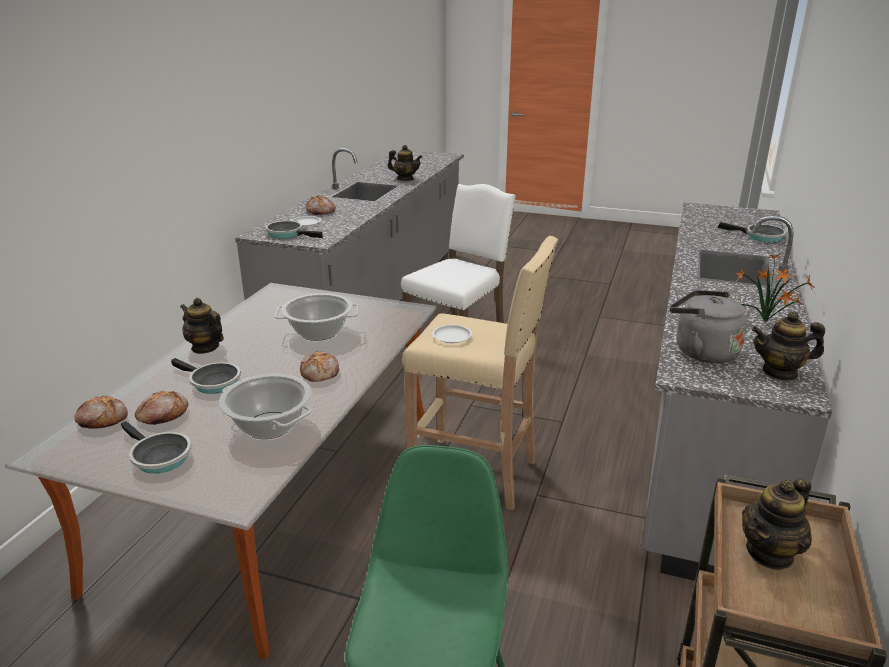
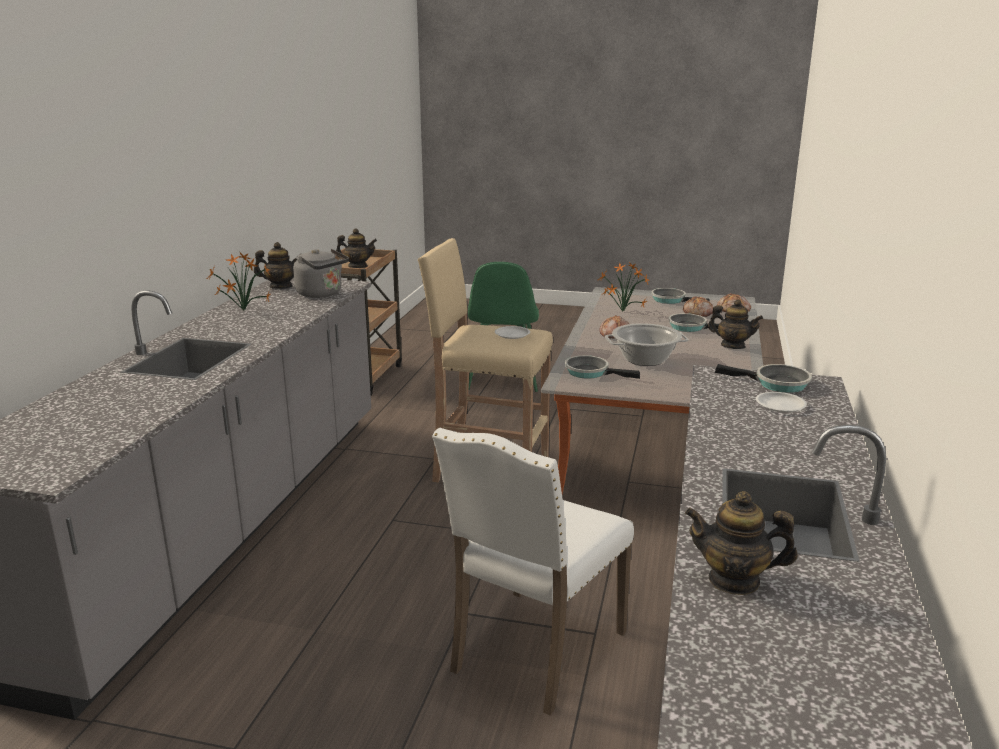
camera: 175 degrees right, 5 degrees down
cooking pot [219,374,312,439] -> potted plant [598,262,649,312]
bread [306,195,336,215] -> none
frying pan [718,222,786,243] -> frying pan moved to [565,355,640,379]
teapot [742,478,812,570] -> teapot turned 45 degrees clockwise [336,229,377,268]

